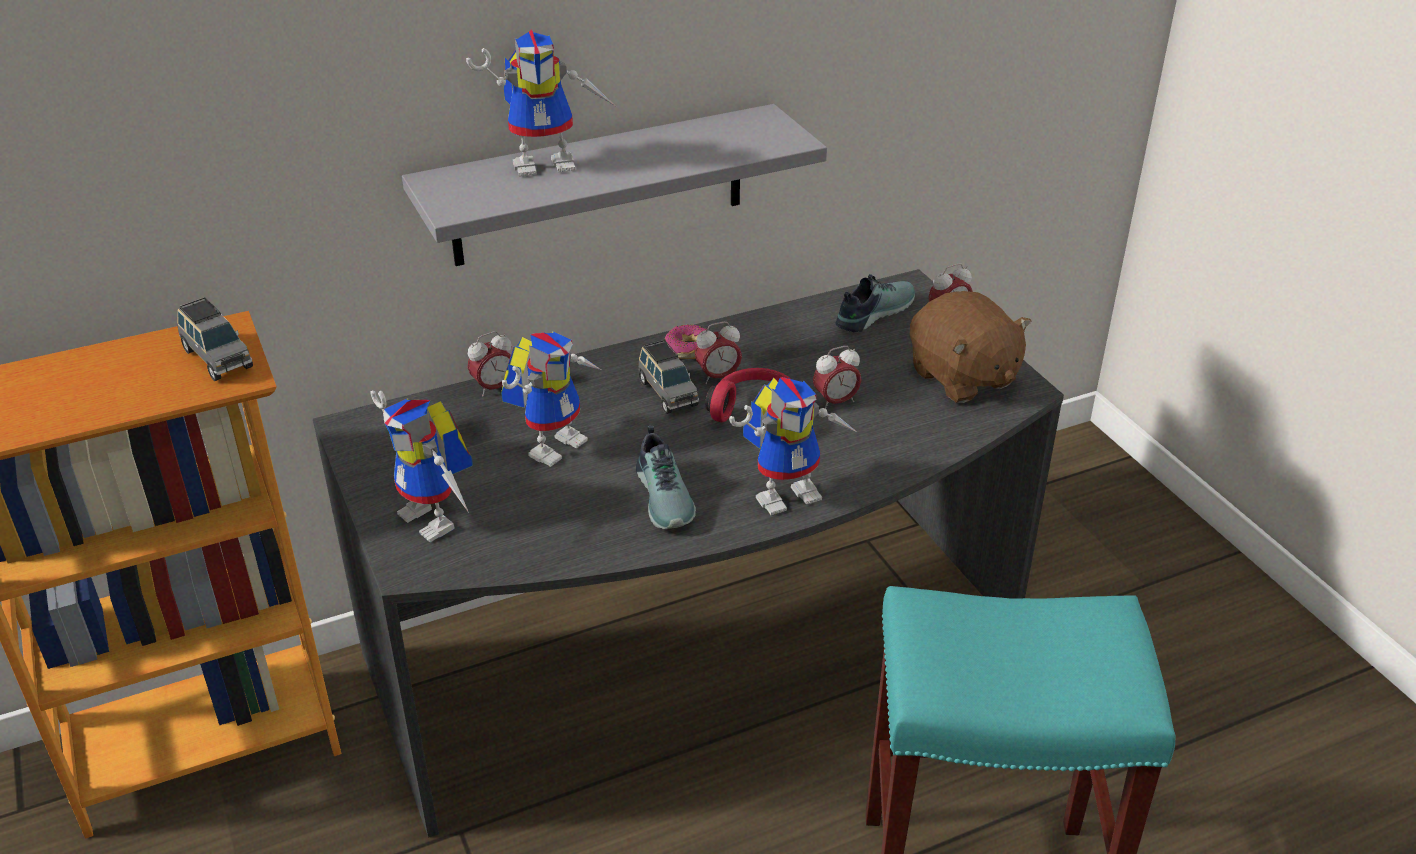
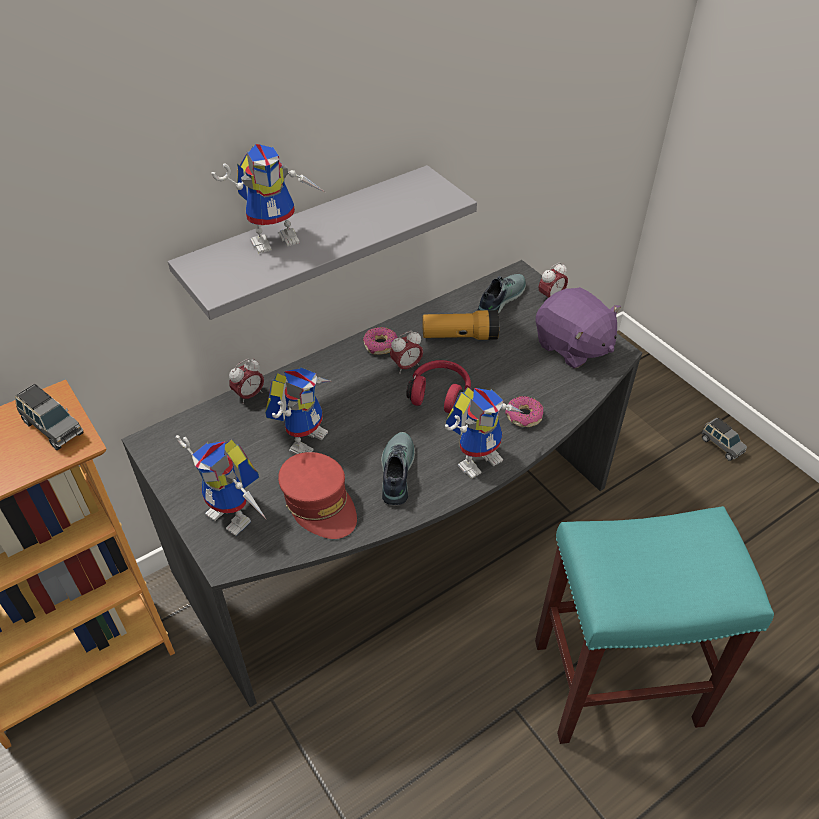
camera: 10 degrees left, 10 degrees up
shoe [636,426,696,529] -> shoe turned 150 degrees counterclockwise [381,432,415,505]
grey toy car [638,340,699,414] -> grey toy car moved to [701,418,747,461]
alarm clock [813,346,862,409] -> none
brown plush toy [910,291,1031,403] -> purple plush toy [535,287,621,368]
none -> red cap [278,452,357,539]
none -> flashlight [423,310,499,340]
none -> donut [505,396,543,427]

